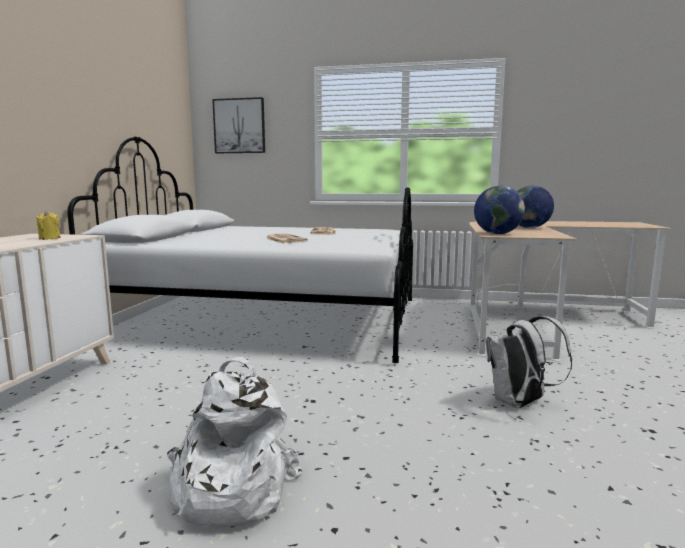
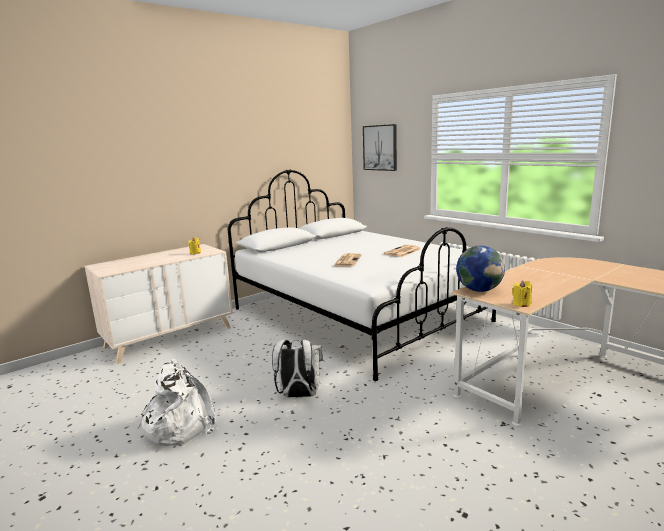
camera: 40 degrees right, 5 degrees up
white backpack [486,316,572,408] -> white backpack moved to [272,340,323,397]
globe [517,186,554,228] -> none
none -> yellow candle [512,281,532,307]

